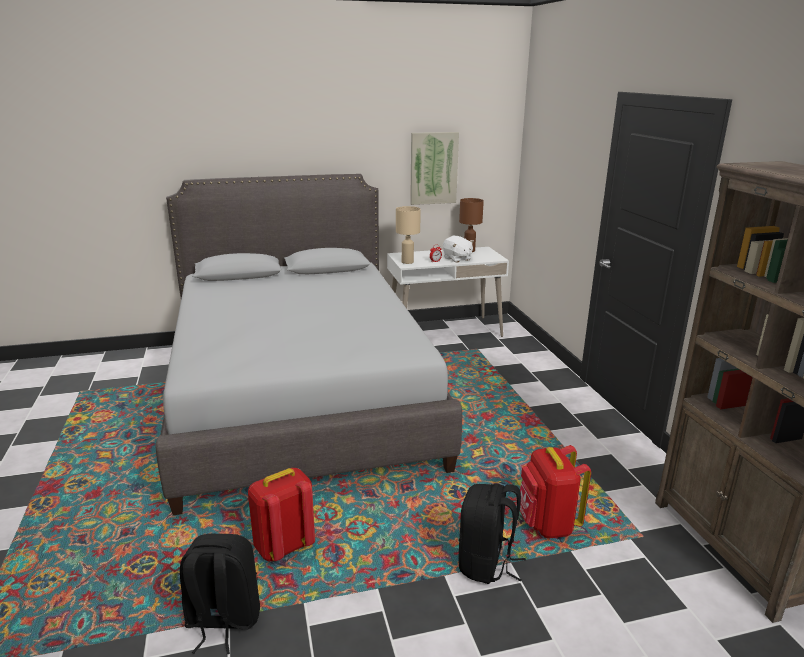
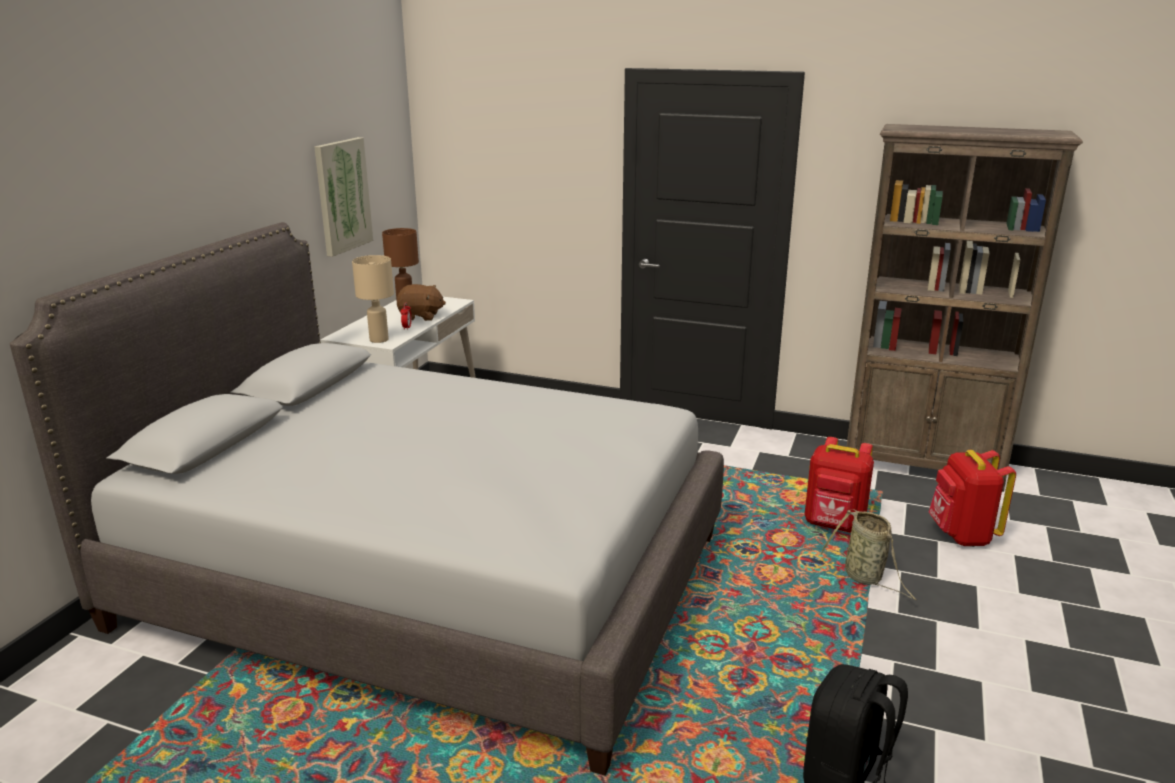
camera: 55 degrees left, 0 degrees up
red backpack [248,468,315,562] -> red backpack moved to [929,450,1016,546]
white plush toy [443,236,474,263] -> brown plush toy [397,284,446,321]
black backpack [458,483,526,584] -> basket [819,509,917,601]

